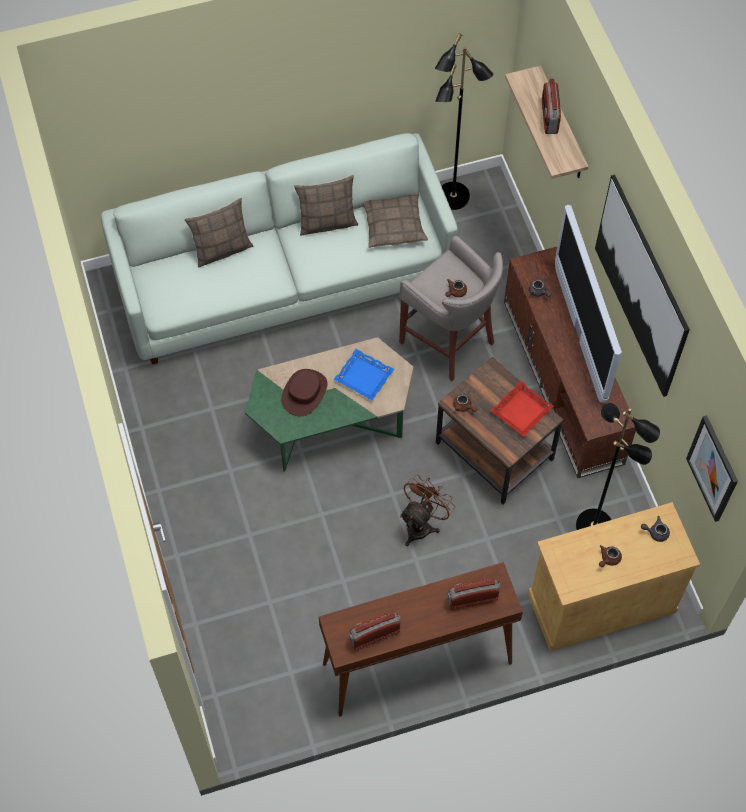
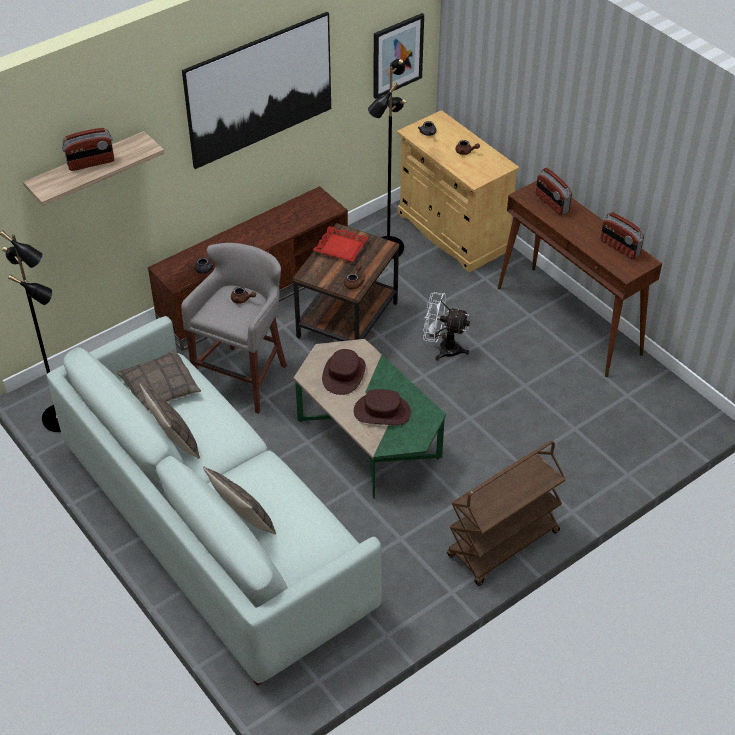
camera: 110 degrees left, 15 degrees down
blue tray [333,349,394,401] -> brown hat [322,349,366,395]
brown fan [400,475,455,546] -> white fan [423,292,470,361]
television [555,205,622,403] -> none
none -> brown cart [447,441,566,586]

